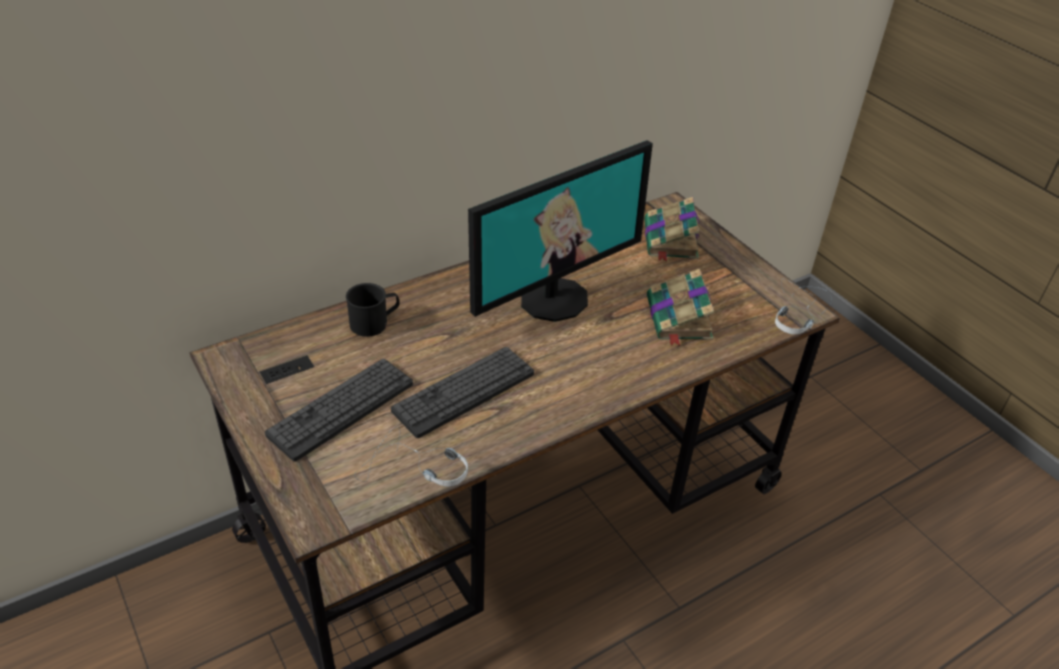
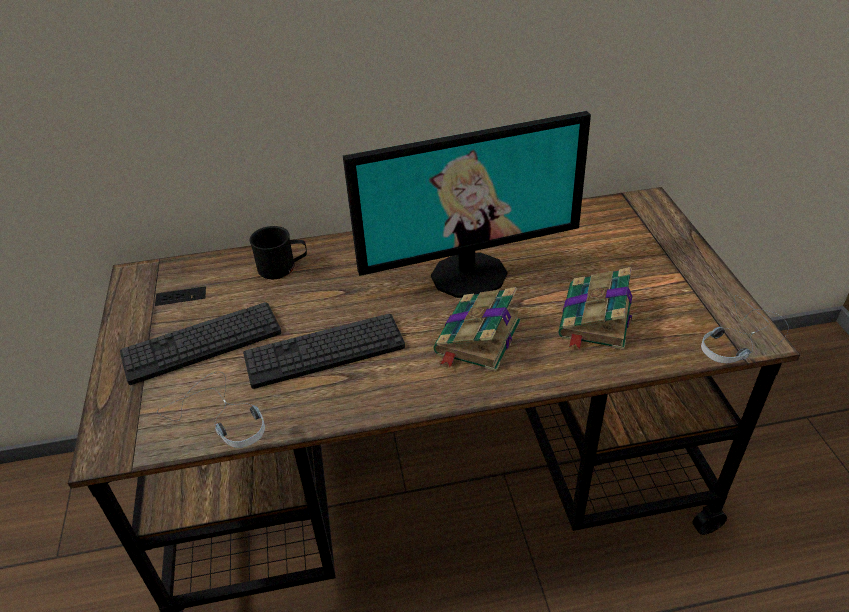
camera: 25 degrees right, 0 degrees up
book [644,197,699,262] -> book moved to [433,287,521,372]

